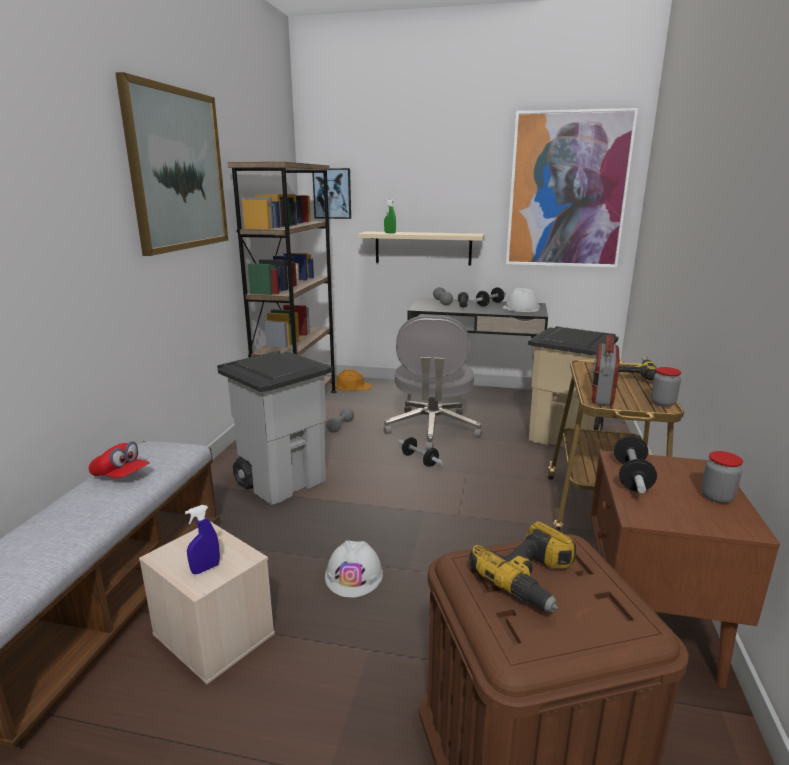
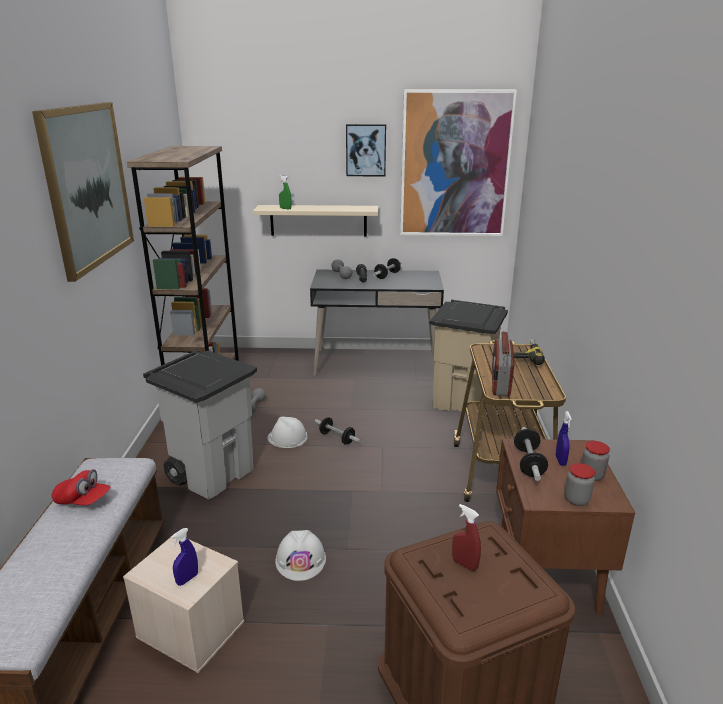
camera: 10 degrees left, 5 degrees up
picture [312,168,351,219] -> picture moved to [346,124,386,176]
orange hard hat [335,369,372,391] -> none
grey office chair [384,315,482,450] -> none
power drill [469,521,576,612] -> red spray bottle [452,504,481,571]
white hard hat [502,288,539,312] -> white hard hat moved to [267,417,307,448]
jar [651,367,681,406] -> jar moved to [565,463,595,506]
none -> blue spray bottle [556,411,572,466]

